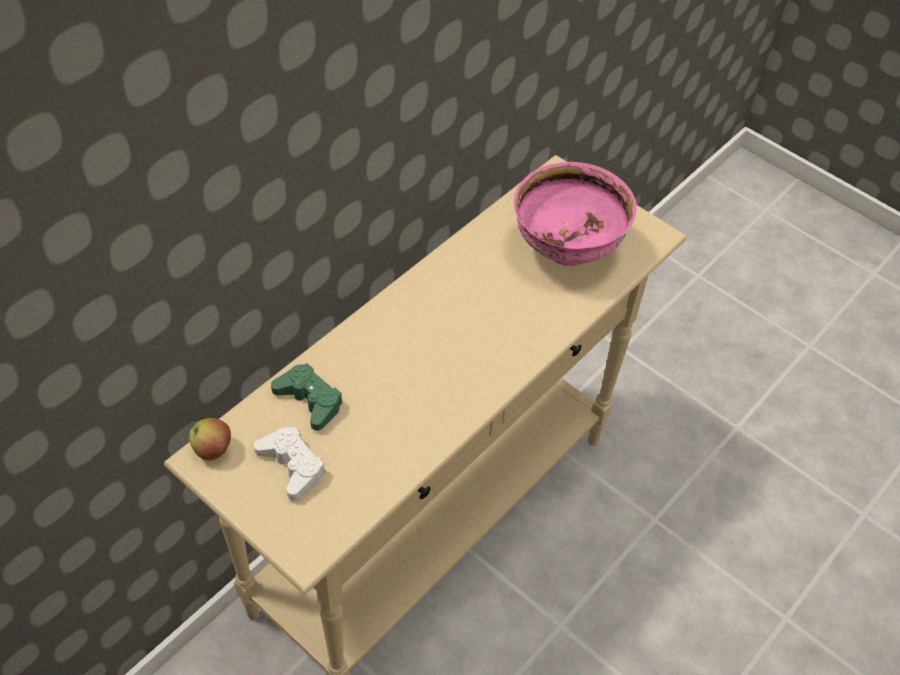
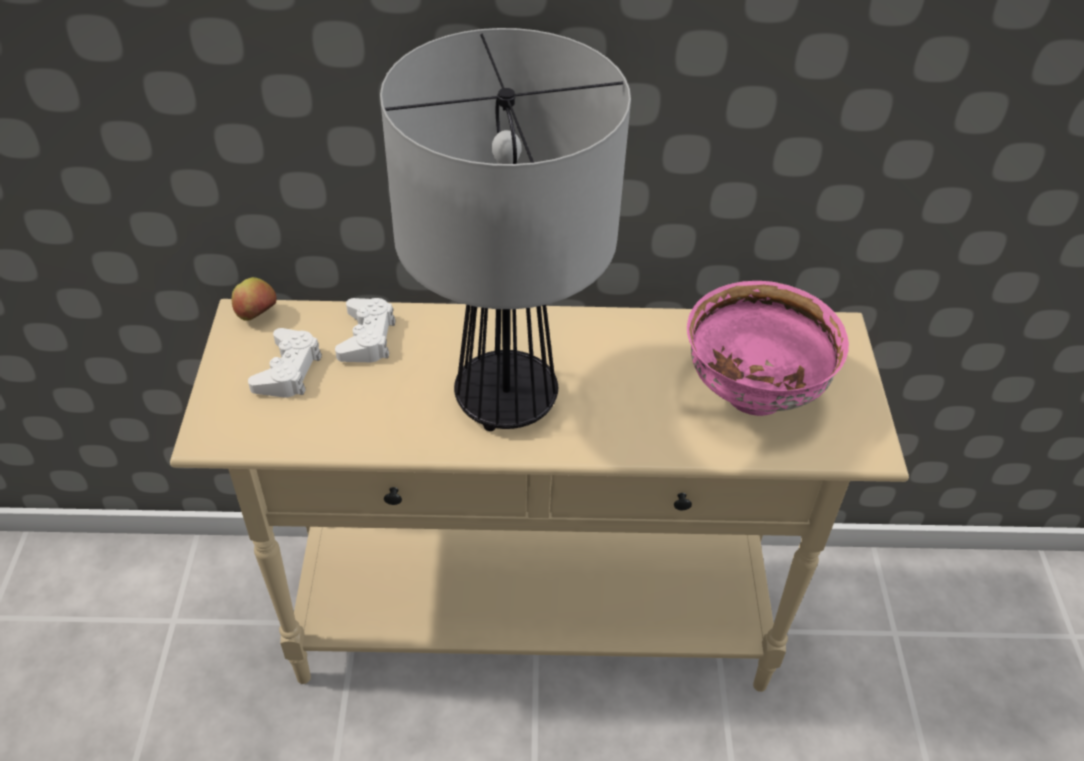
camera: 50 degrees right, 5 degrees down
green game controller [271,363,343,431] -> white game controller [335,298,396,362]
none -> table lamp [380,28,631,431]

